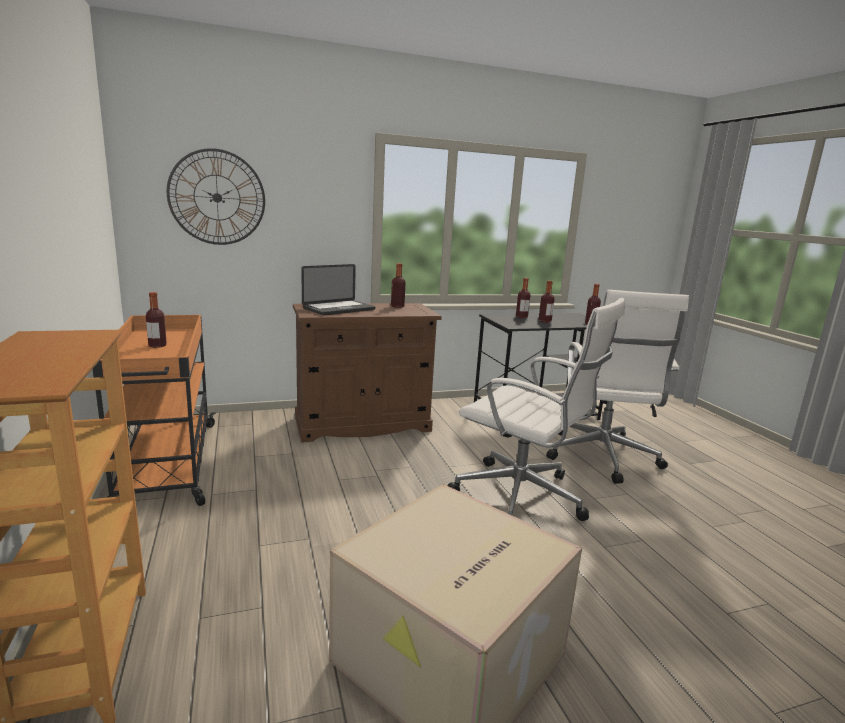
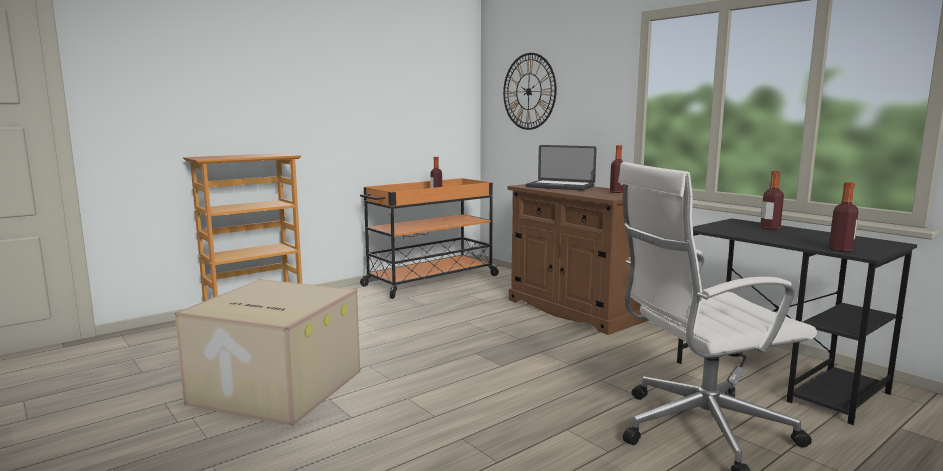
camera: 70 degrees right, 5 degrees down
white office chair [447,298,625,521] -> none
bottle [539,281,554,322] -> none

